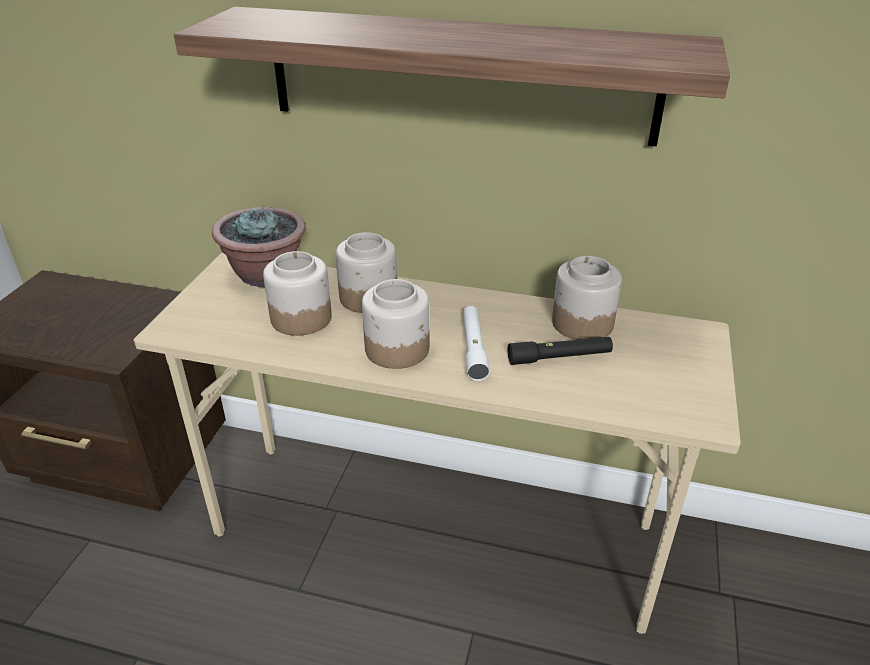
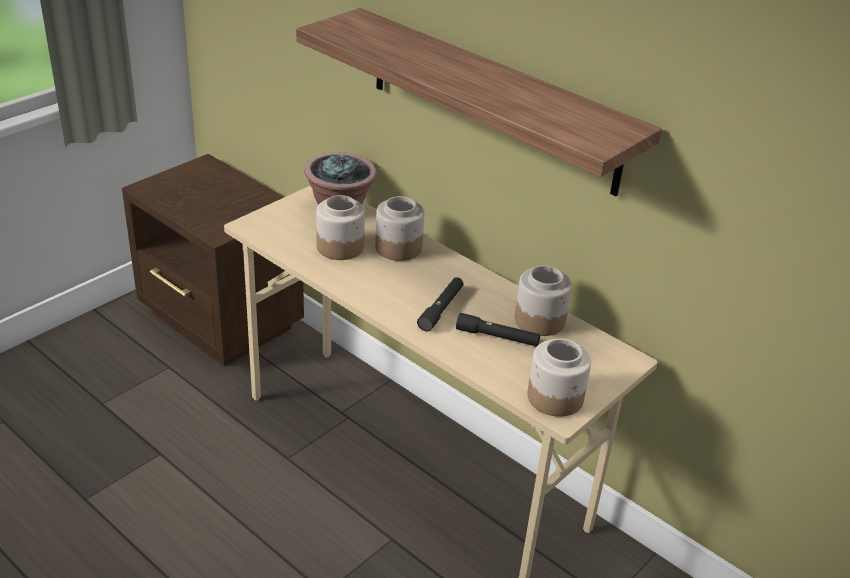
camera: 25 degrees right, 0 degrees up
jar [362,279,429,369] -> jar moved to [527,339,591,417]
white flashlight [463,306,490,381] -> black flashlight [417,277,463,332]

